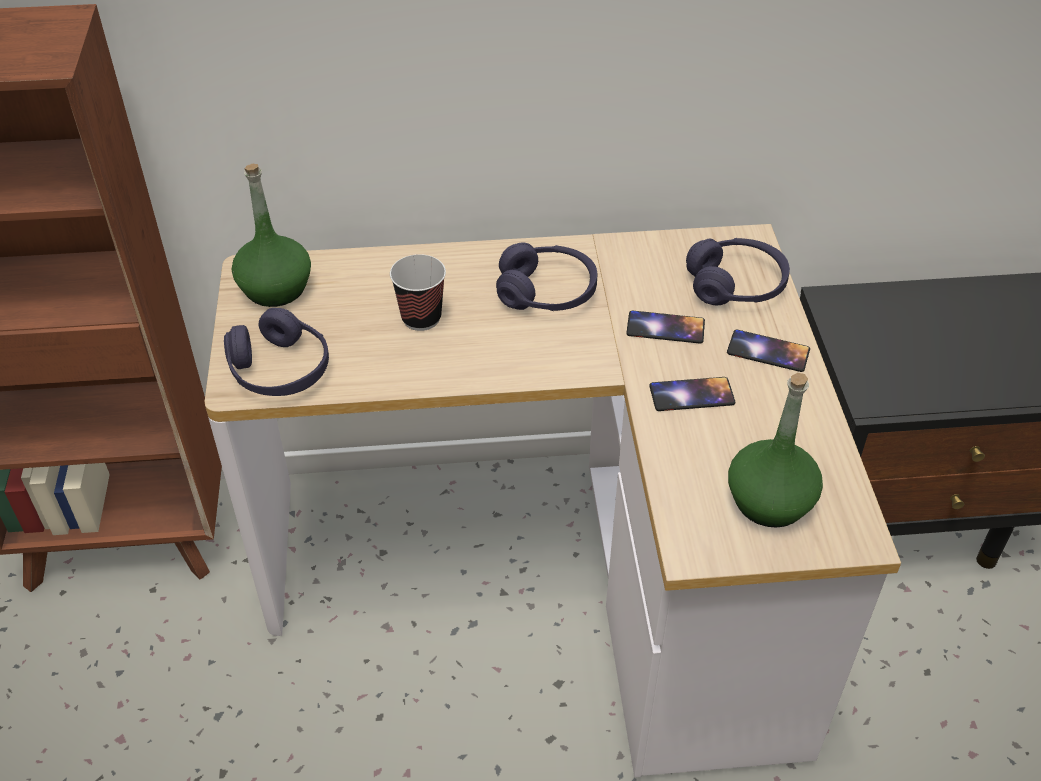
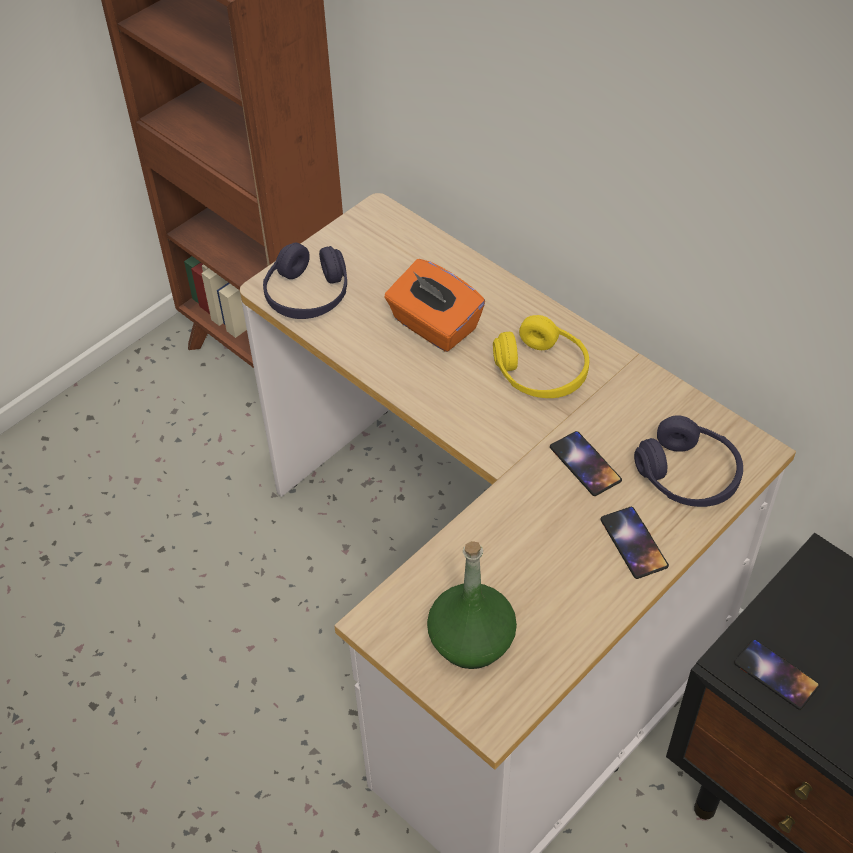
camera: 50 degrees right, 5 degrees up
green bottle [232,164,311,307] -> none
cup [390,254,446,331] -> orange tissue box [384,259,485,352]
purple headphones [496,242,597,311] -> yellow headphones [493,315,589,398]
phone [649,377,736,411] -> phone moved to [734,639,820,710]

